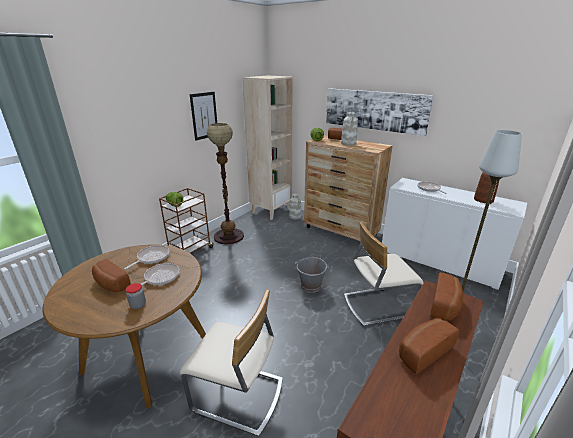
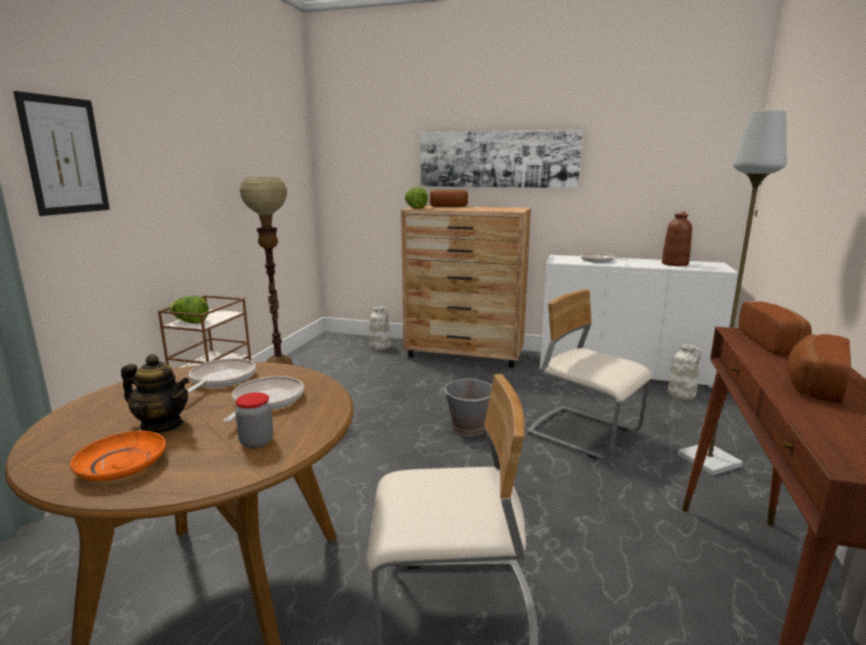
camera: 20 degrees left, 10 degrees down
bread [92,259,131,293] -> teapot [121,354,190,433]
picture [190,92,217,141] -> picture moved to [13,91,110,216]
beige bookcase [243,75,293,220] -> none
white vase [341,112,358,146] -> white vase moved to [667,344,701,400]
beige chair [344,222,424,327] -> beige chair turned 75 degrees clockwise [527,289,652,460]
none -> orange plate [70,431,166,481]

